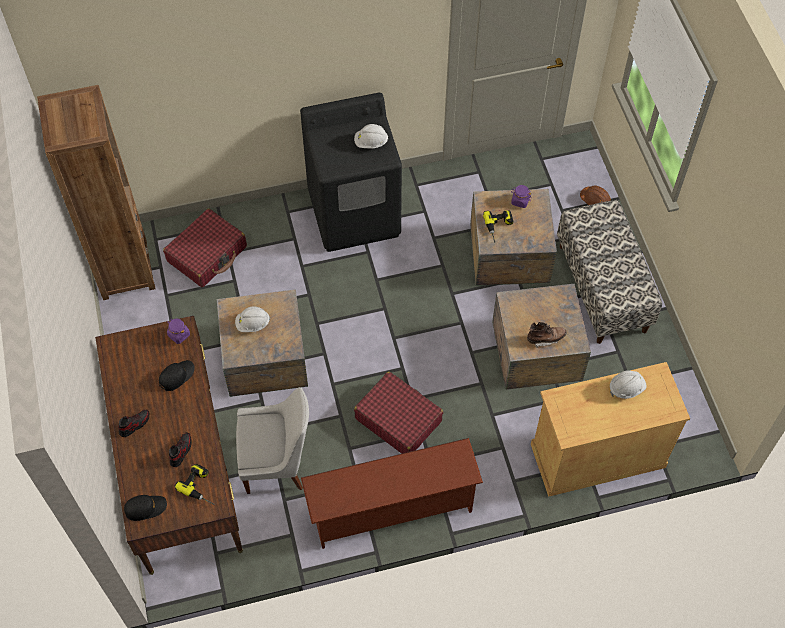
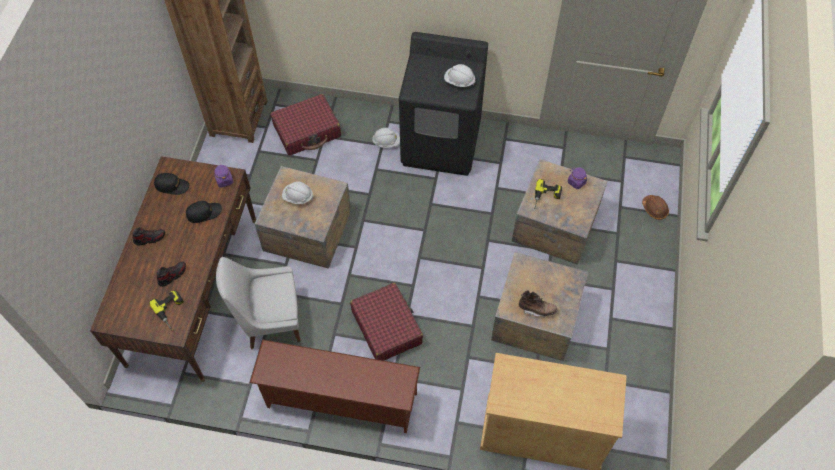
camera: 25 degrees right, 0 degrees up
black cap [124,495,167,521] -> black cap moved to [154,173,189,195]
white chair [236,387,309,494] -> white chair turned 150 degrees clockwise [216,257,301,349]
bench [557,200,662,344] -> none
white hard hat [610,370,647,399] -> white hard hat moved to [372,128,400,148]

